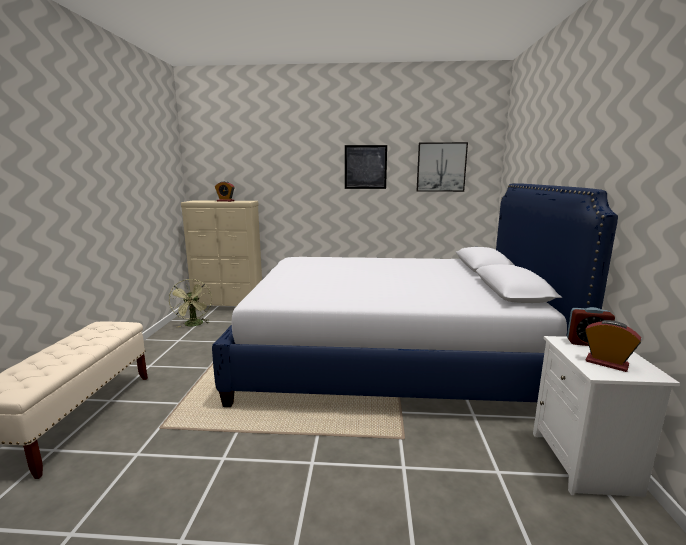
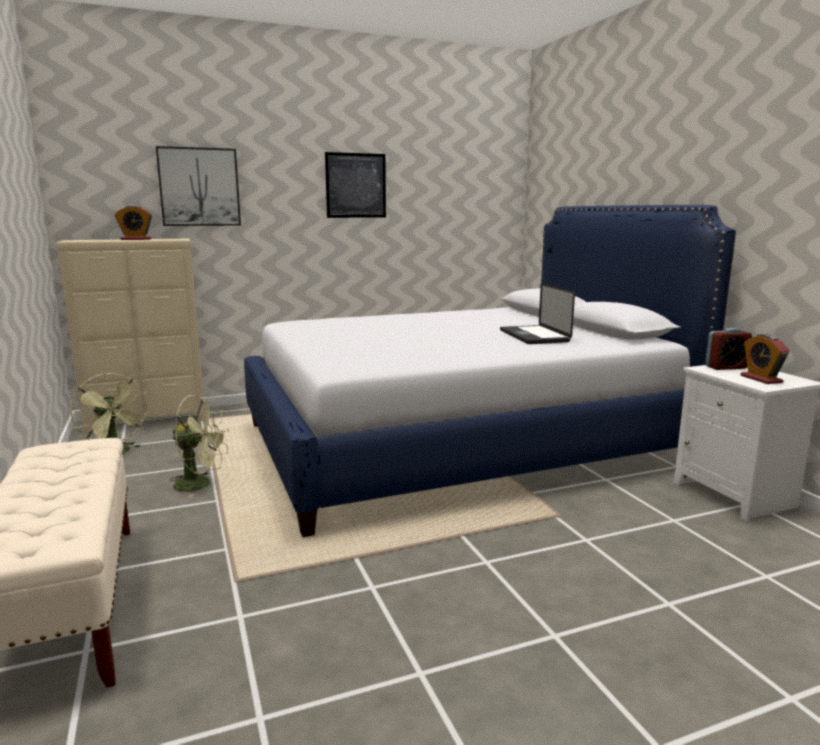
camera: 25 degrees left, 0 degrees up
picture [417,142,468,192] -> picture moved to [156,146,241,226]
alarm clock [585,320,641,372] -> alarm clock turned 120 degrees counterclockwise [741,334,789,384]
none -> green fan [169,395,229,498]
none -> laptop [500,283,575,344]

